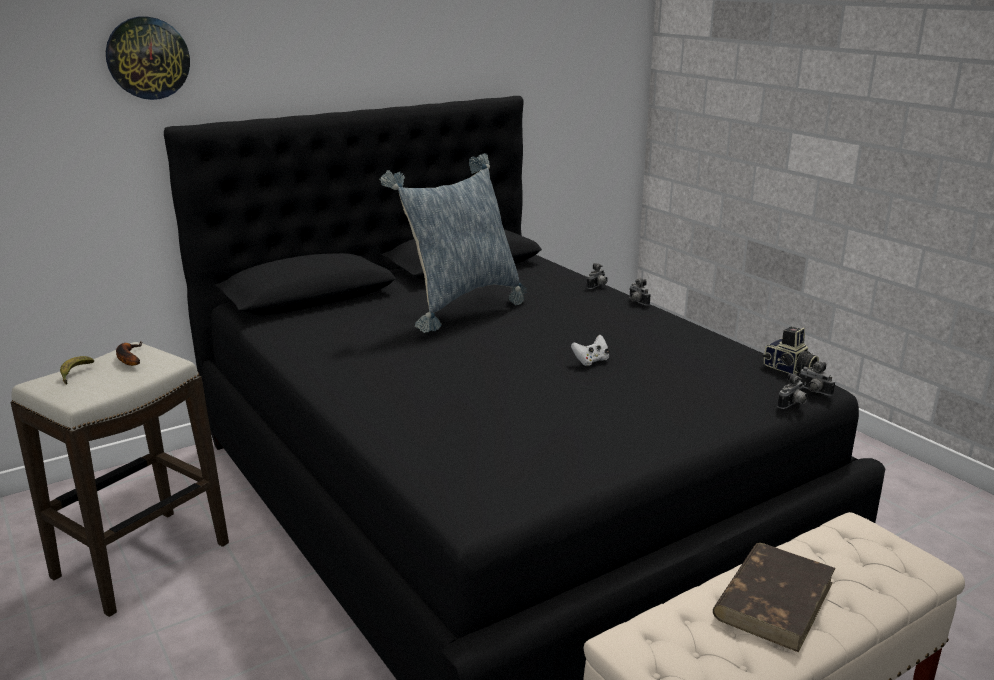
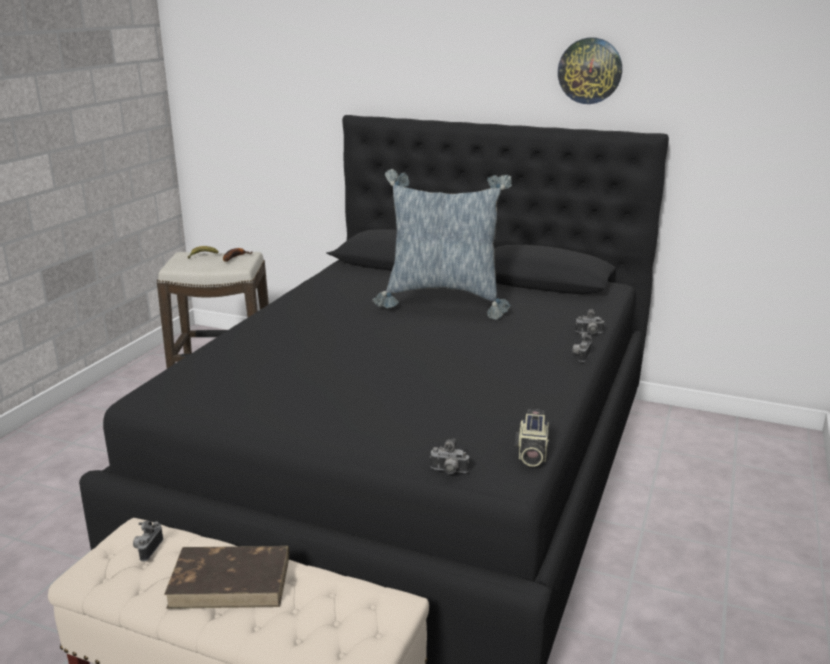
camera: 55 degrees right, 0 degrees up
wall clock [106,16,190,100] -> wall clock moved to [558,37,622,104]
white game controller [571,334,609,366] -> none
camera [799,361,835,396] -> camera moved to [133,521,163,562]

